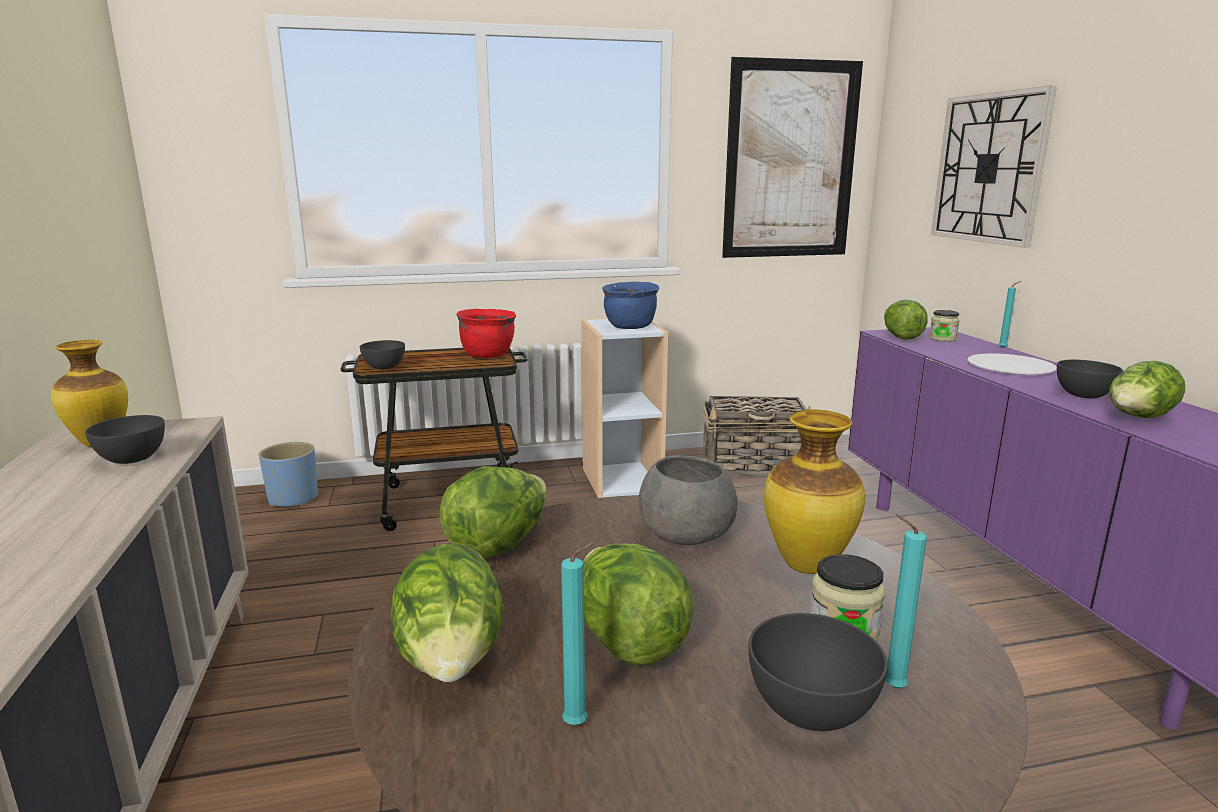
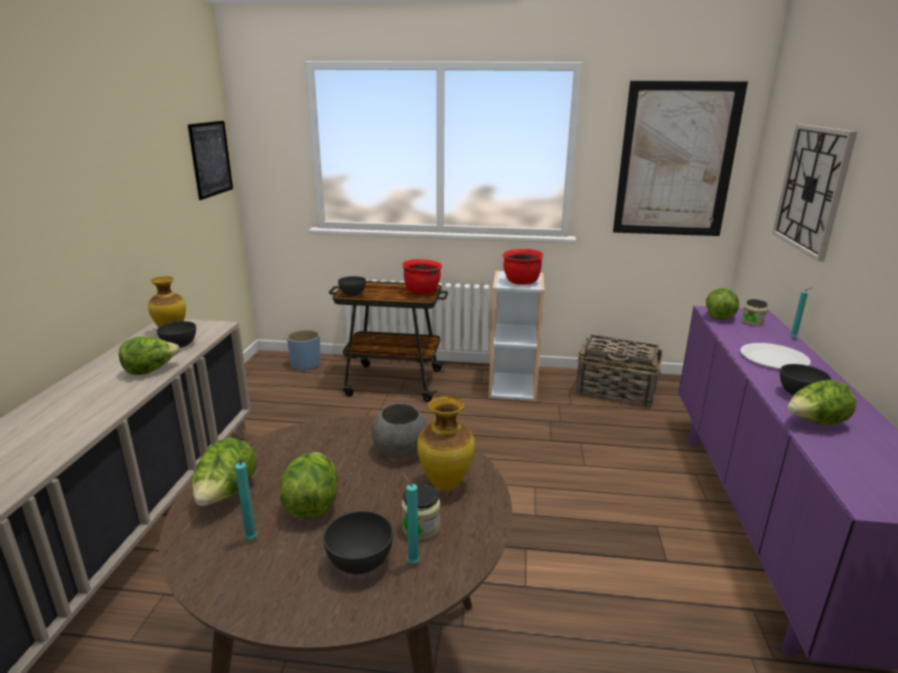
camera: 20 degrees right, 5 degrees up
lettuce [439,466,546,558] -> lettuce moved to [119,337,179,375]
blue cooking pot [602,281,659,329] -> red cooking pot [503,249,544,285]
none -> picture [188,121,233,200]

